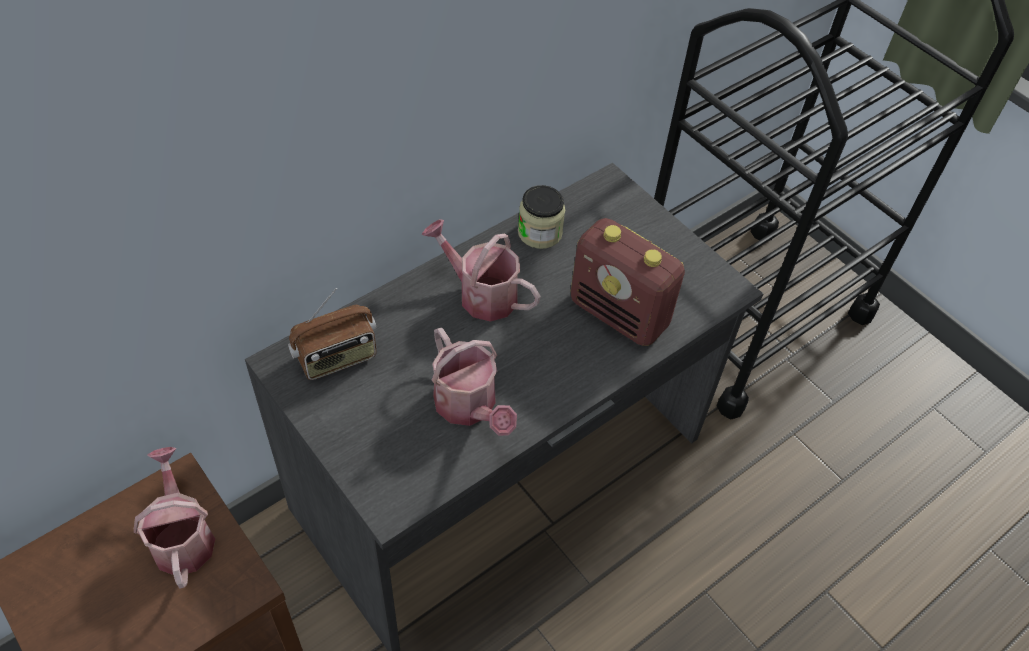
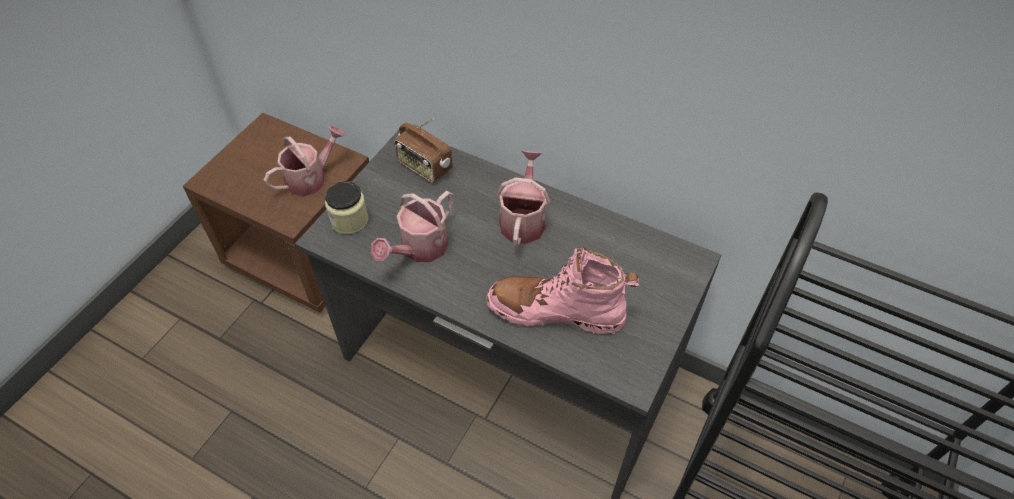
camera: 70 degrees right, 0 degrees up
jar [518,185,565,249] -> jar moved to [325,181,369,234]
radio [571,218,685,346] -> pink boot [486,246,639,334]

